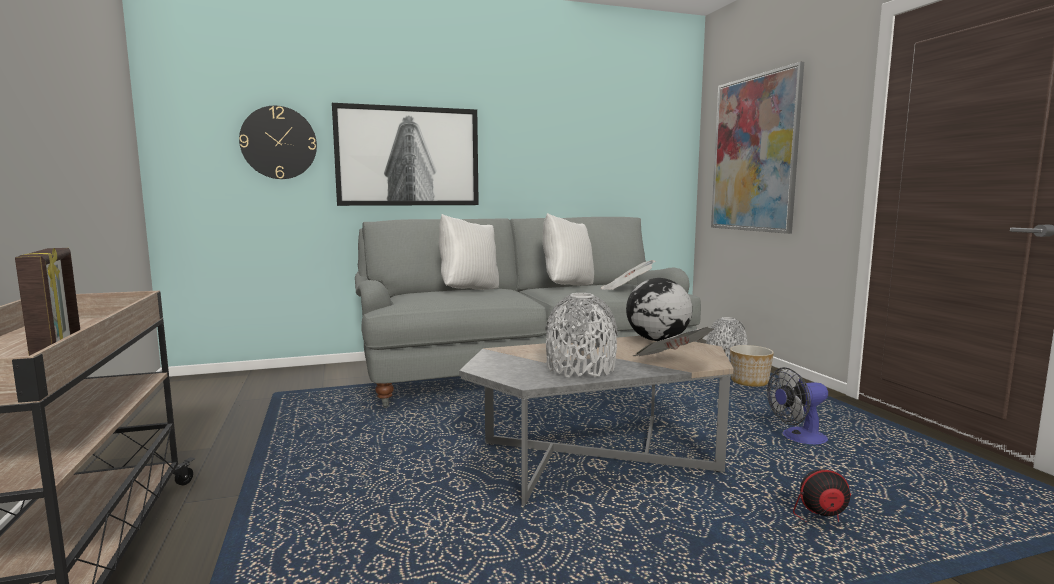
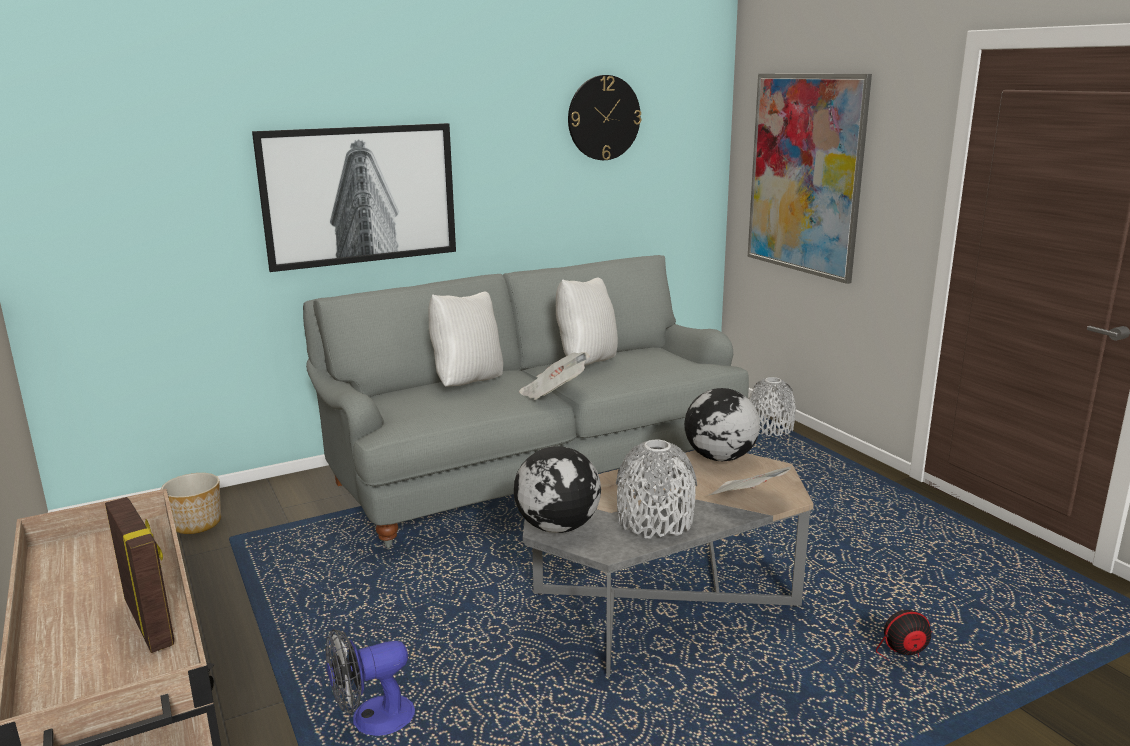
camera: 10 degrees left, 10 degrees up
wall clock [239,106,317,179] -> wall clock moved to [568,75,641,160]
newspaper [601,260,656,290] -> newspaper moved to [519,352,590,400]
planter [730,345,774,387] -> planter moved to [161,473,221,534]
fan [767,367,828,444] -> fan moved to [326,629,415,736]
none -> globe [514,446,601,533]

